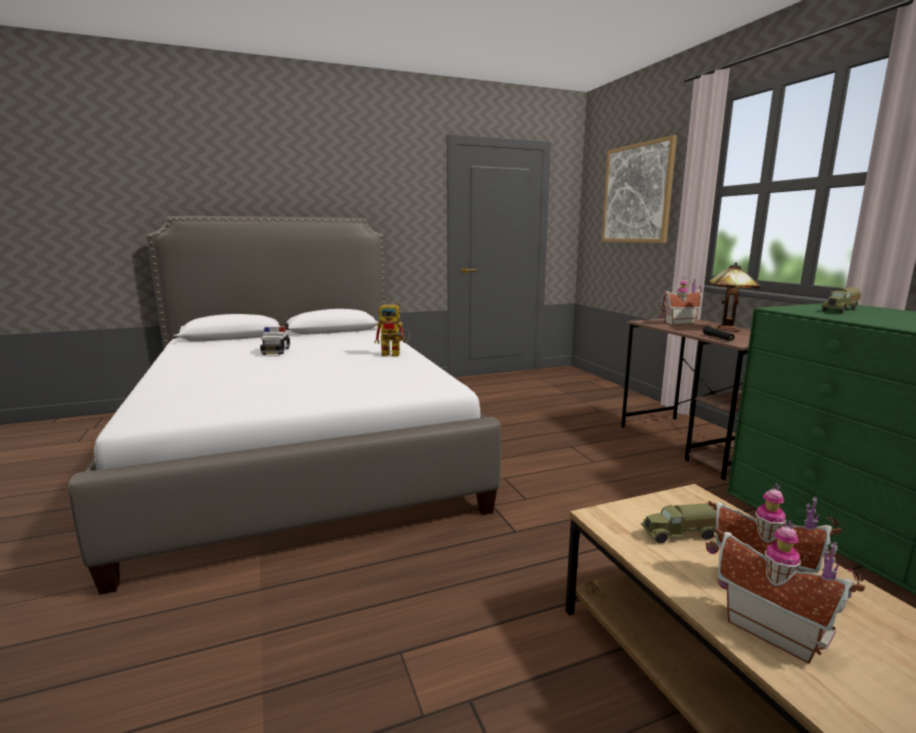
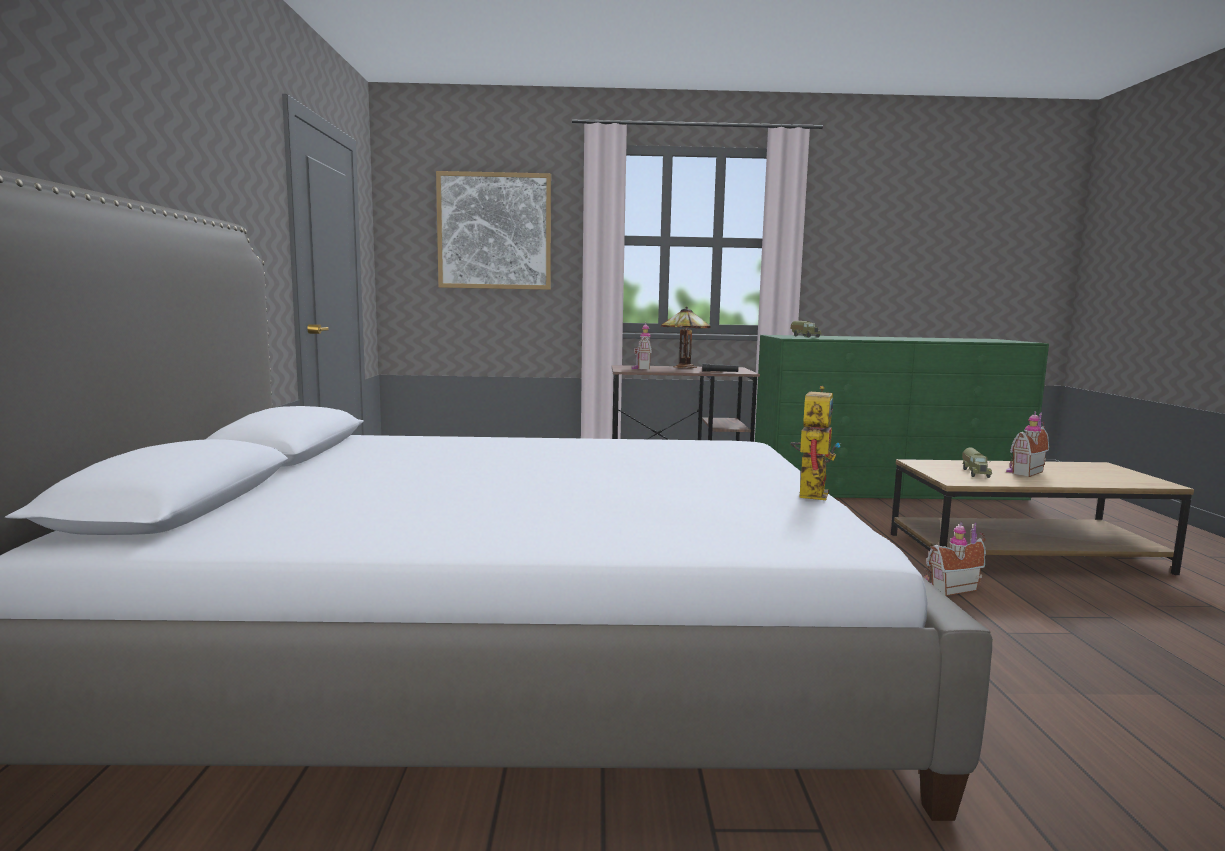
camera: 70 degrees left, 5 degrees down
toy car [260,326,290,355] -> none
toy robot [374,303,410,356] -> toy robot moved to [790,386,841,500]
toy house [716,520,865,664] -> toy house moved to [924,522,986,596]

